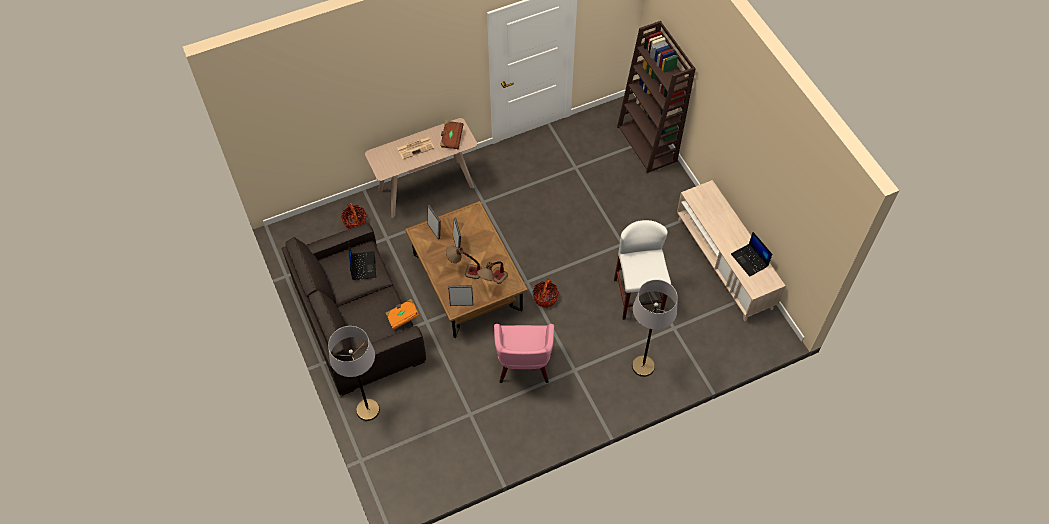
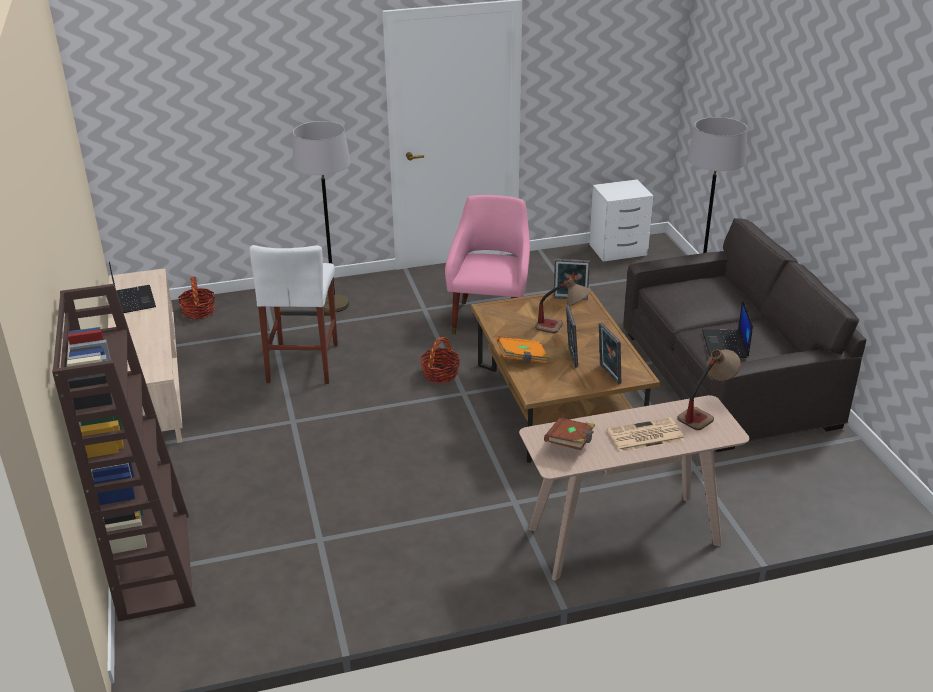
camera: 170 degrees left, 25 degrees down
basket [341,203,366,229] -> basket moved to [178,277,215,319]
orange book [386,299,419,330] -> orange book moved to [496,336,549,364]
table lamp [477,261,508,284] -> table lamp moved to [677,349,741,430]
none -> white nightstand [589,179,653,262]

